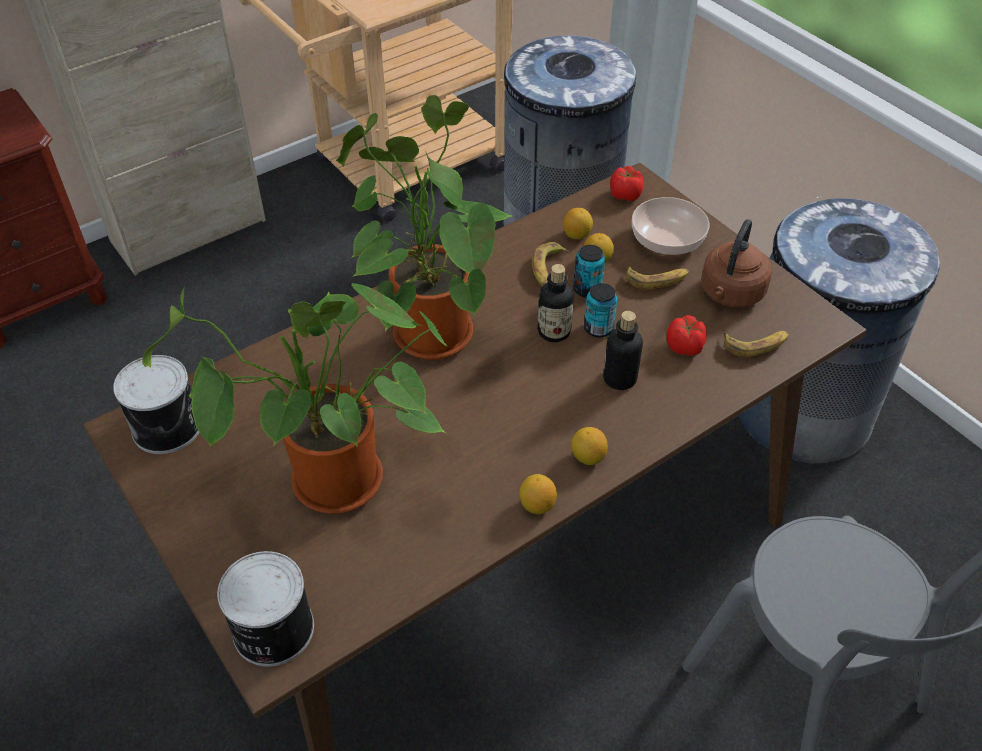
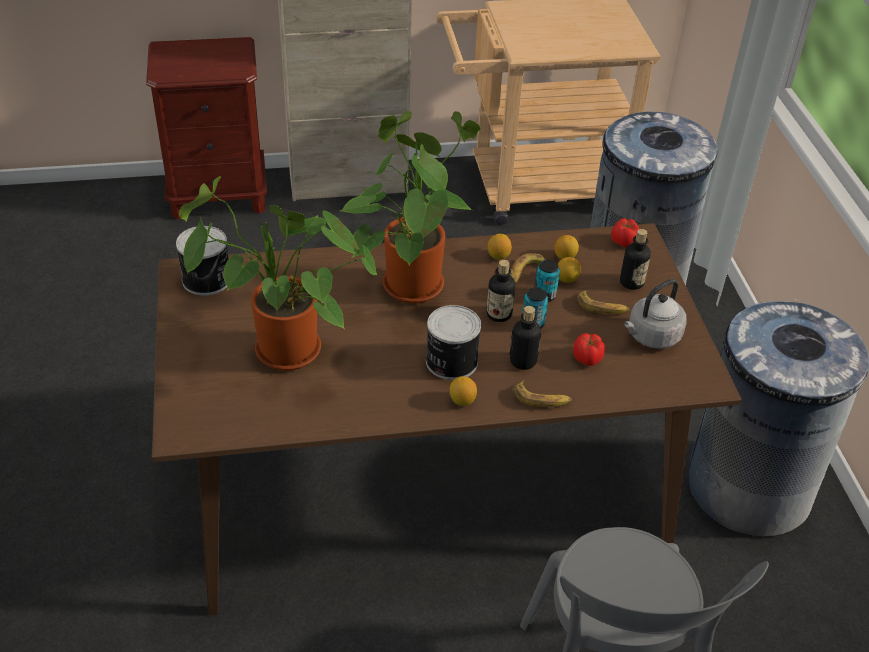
camera: 25 degrees right, 5 degrees down
can [217,551,314,667] -> can moved to [426,305,481,380]
lemon [519,474,557,514] -> lemon moved to [488,234,512,260]
bowl [632,197,709,255] -> bottle [620,229,651,290]
brown kettle [701,219,772,307] -> grey kettle [624,279,687,349]
banana [724,331,789,357] -> banana moved to [514,380,572,407]

